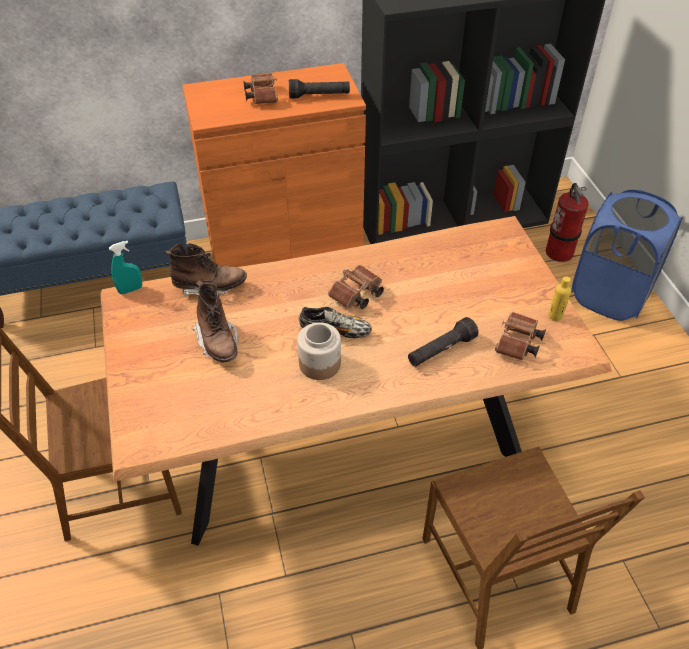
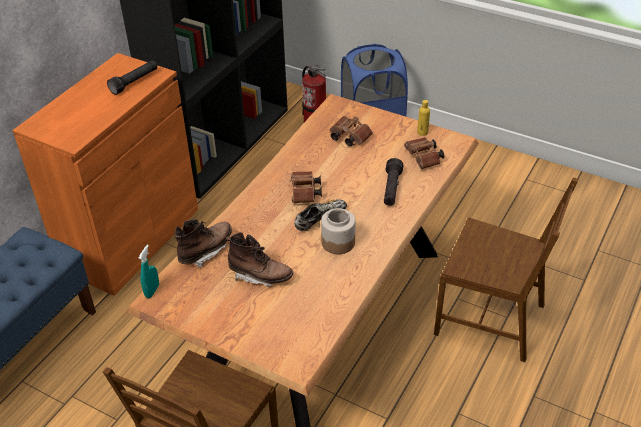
camera: 45 degrees left, 5 degrees down
brown binoculars [243,73,278,104] -> brown binoculars moved to [330,116,373,146]

